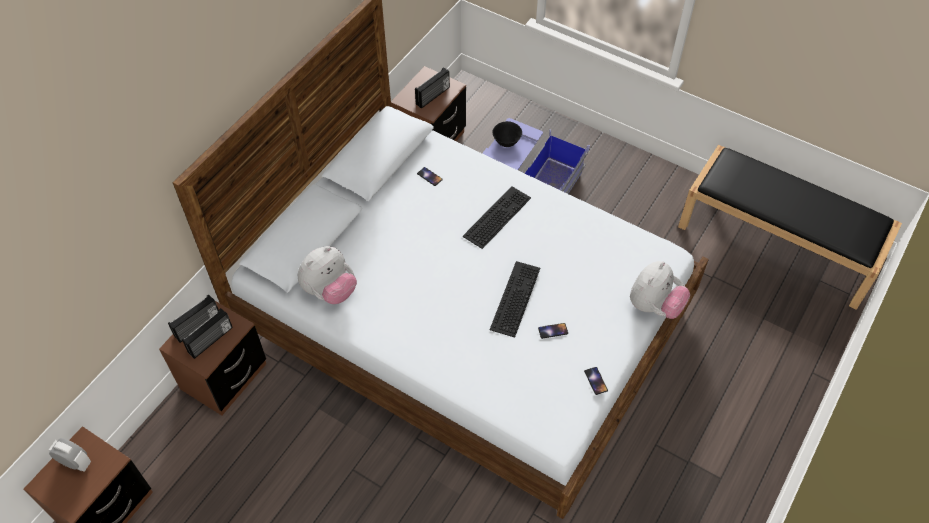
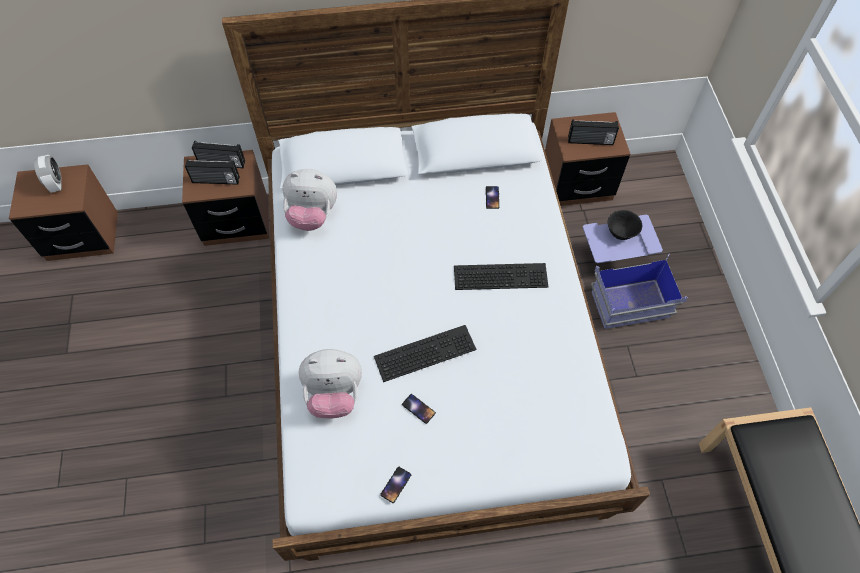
camera: 50 degrees right, 5 degrees up
plush toy [630,261,690,319] -> plush toy moved to [299,349,362,418]

